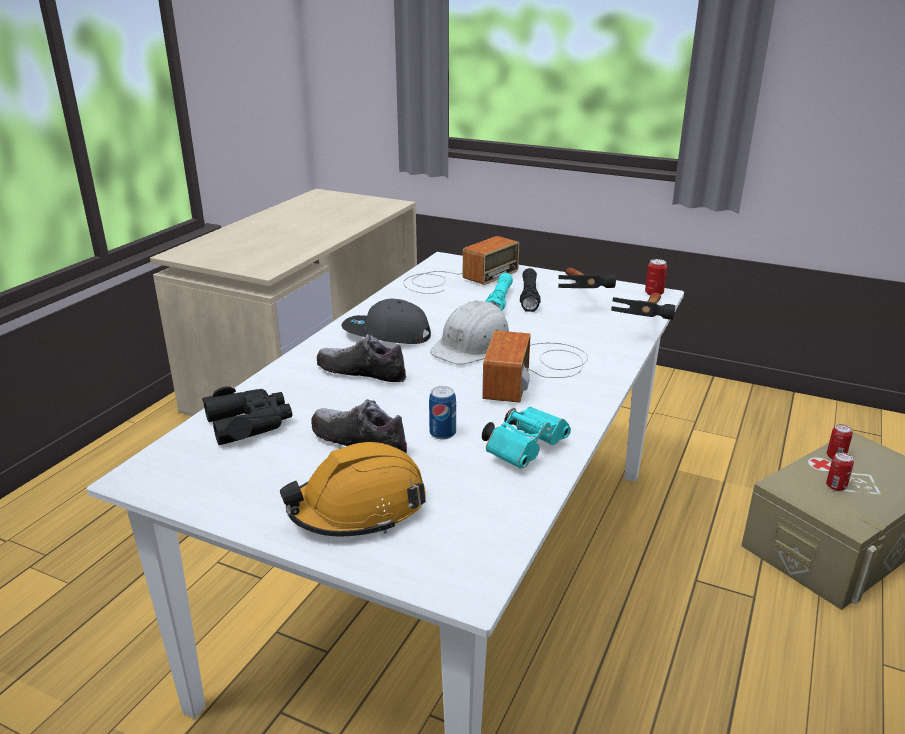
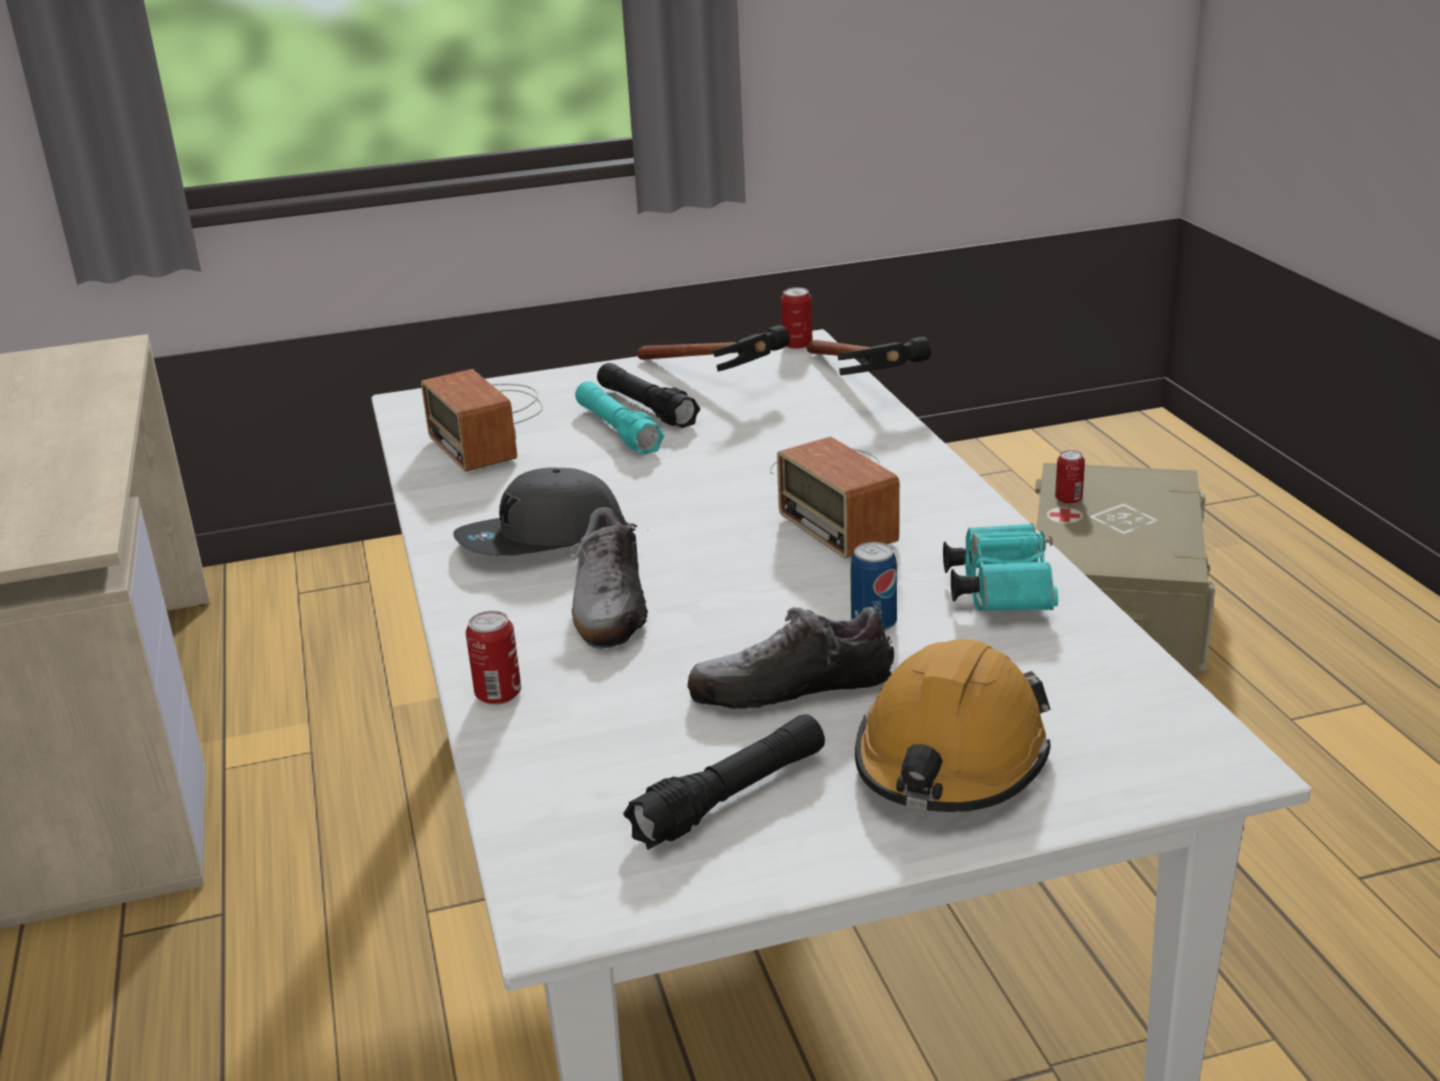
camera: 40 degrees left, 0 degrees up
black binoculars [202,386,292,445] -> none
shoe [317,334,406,382] -> shoe turned 75 degrees counterclockwise [567,507,648,649]
radio [403,236,519,294] -> radio turned 150 degrees clockwise [421,369,543,472]
white hard hat [430,300,509,365] -> none
can [826,452,854,491] -> can moved to [466,611,521,705]
none -> black flashlight [623,714,825,849]

